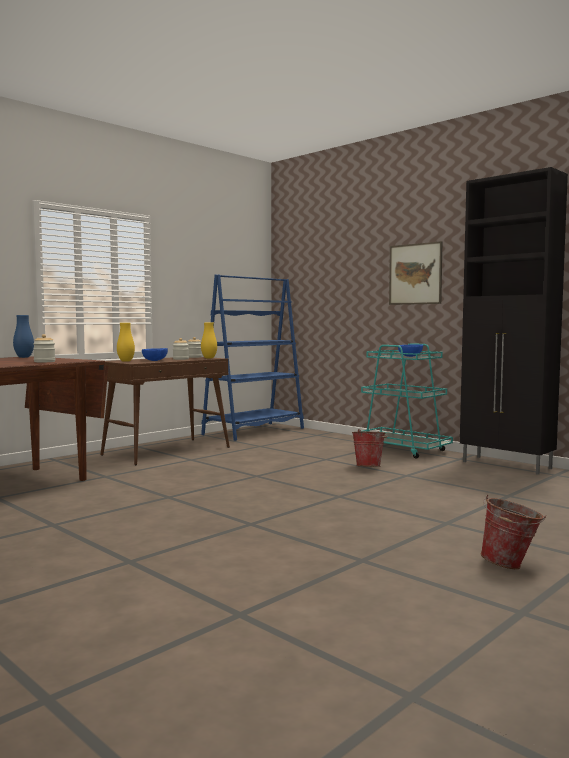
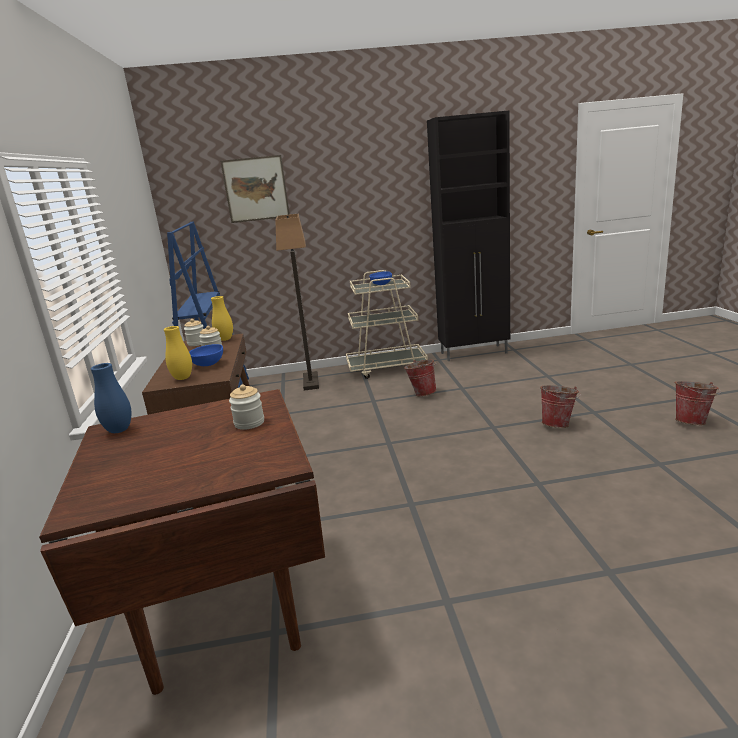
camera: 50 degrees left, 15 degrees up
turquoise cart [361,343,453,459] -> beige cart [346,270,428,379]
picture [389,241,443,305] -> picture moved to [220,155,290,223]
none -> floor lamp [276,214,319,391]
none -> bucket [540,385,580,428]

